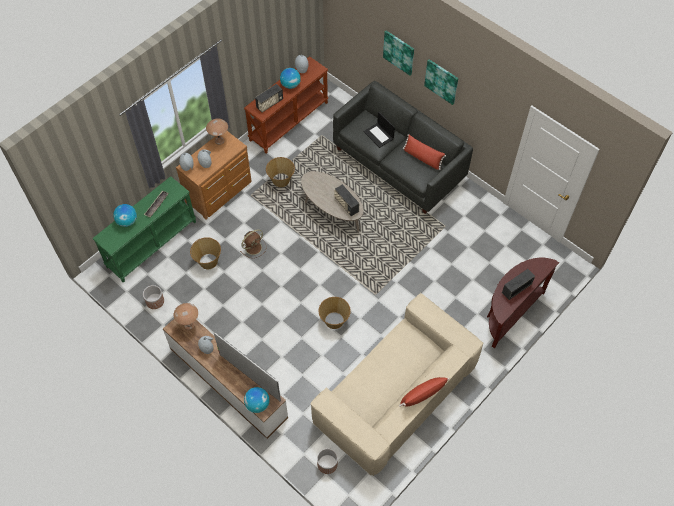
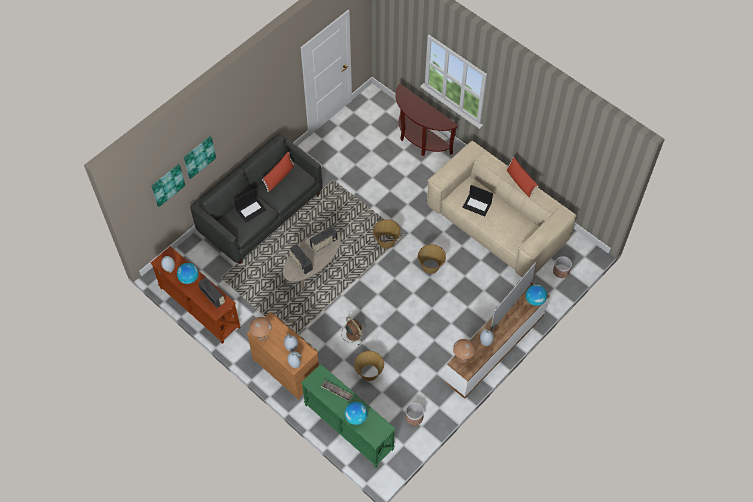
camera: 90 degrees left, 0 degrees up
basket [266,157,295,187] -> basket moved to [373,219,401,249]
picture [424,59,458,105] -> picture moved to [151,164,185,207]
radio [502,269,535,300] -> radio moved to [289,244,313,274]
none -> laptop [462,185,493,216]

